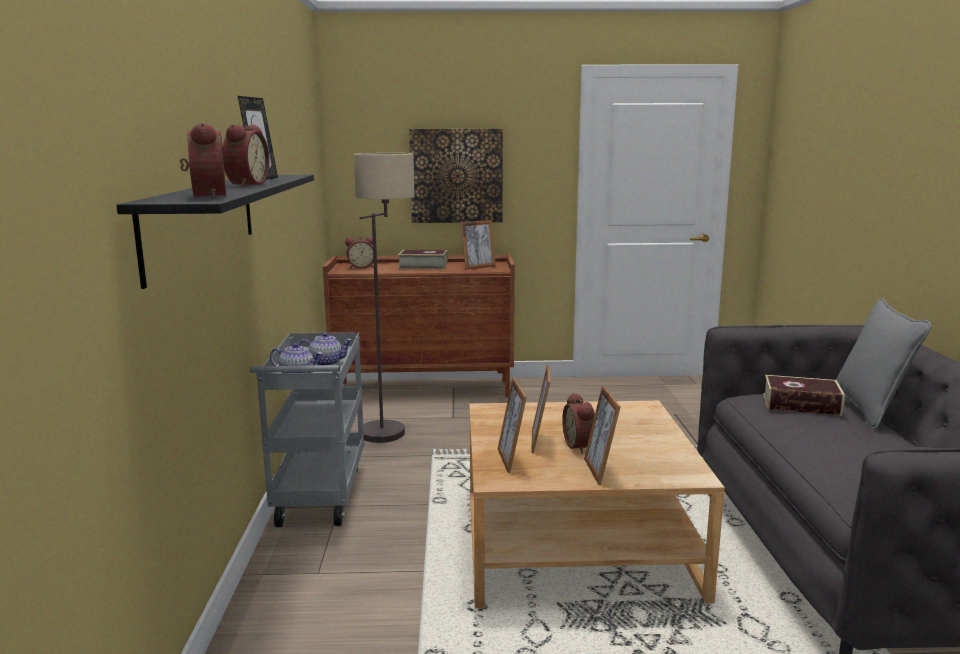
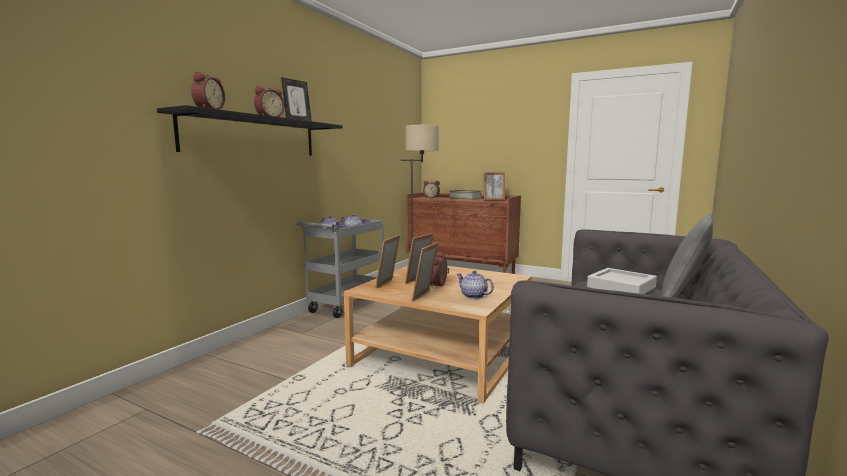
camera: 30 degrees right, 5 degrees down
picture [409,129,503,223] -> none
book [763,375,845,416] -> grey tray [587,268,657,294]
none -> teapot [457,271,494,299]

